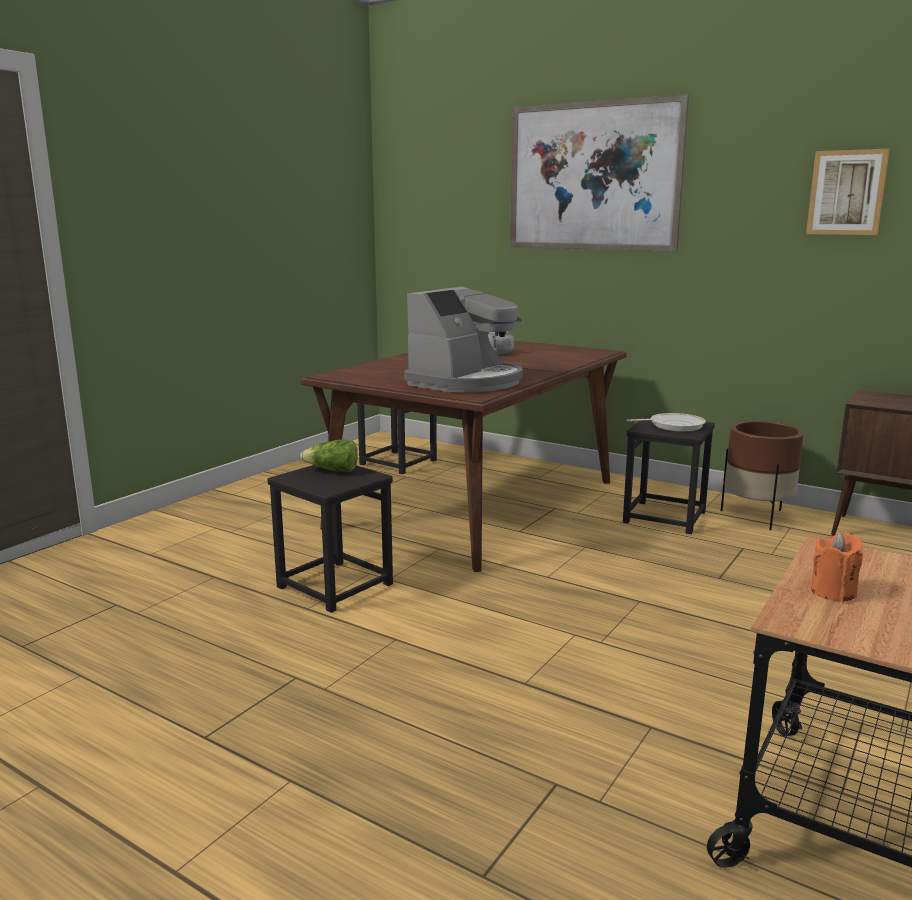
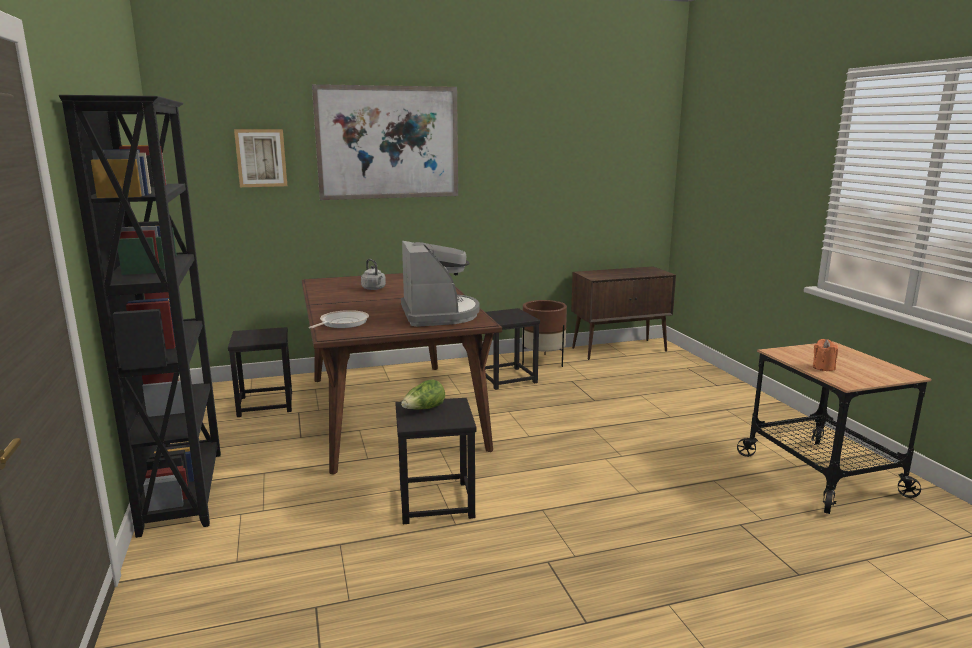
camera: 50 degrees left, 0 degrees up
frying pan [626,413,706,432] -> frying pan moved to [309,310,369,328]
picture [806,149,890,235] -> picture moved to [234,129,287,187]
none -> black bookcase [59,95,221,538]

